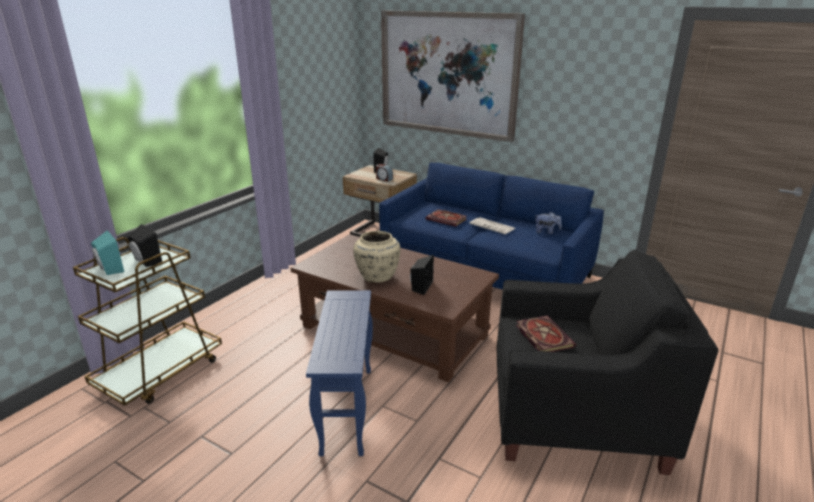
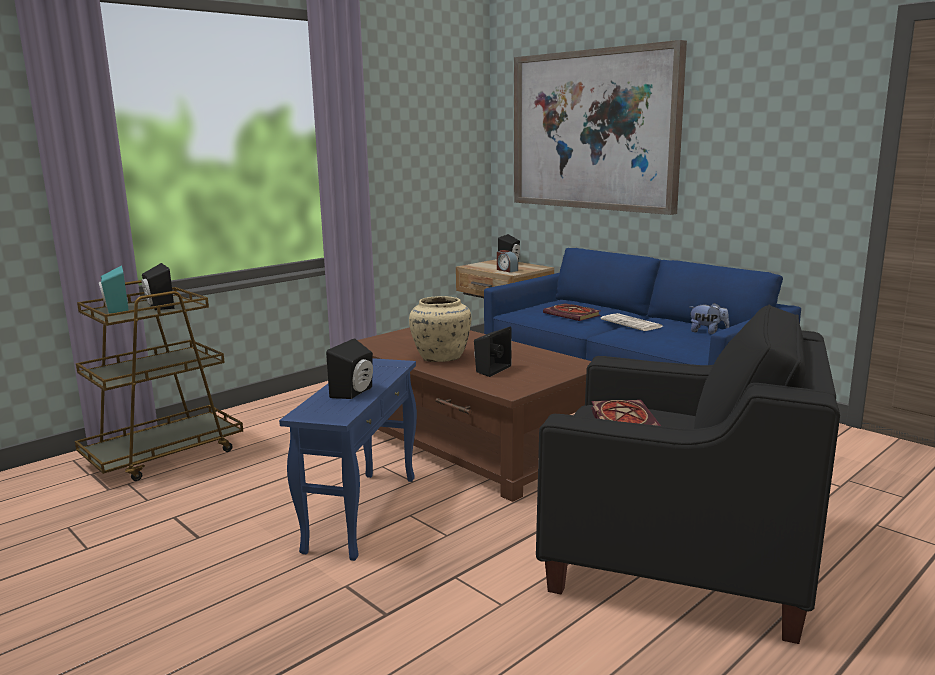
camera: 15 degrees right, 10 degrees down
none -> black speaker [326,338,373,399]

